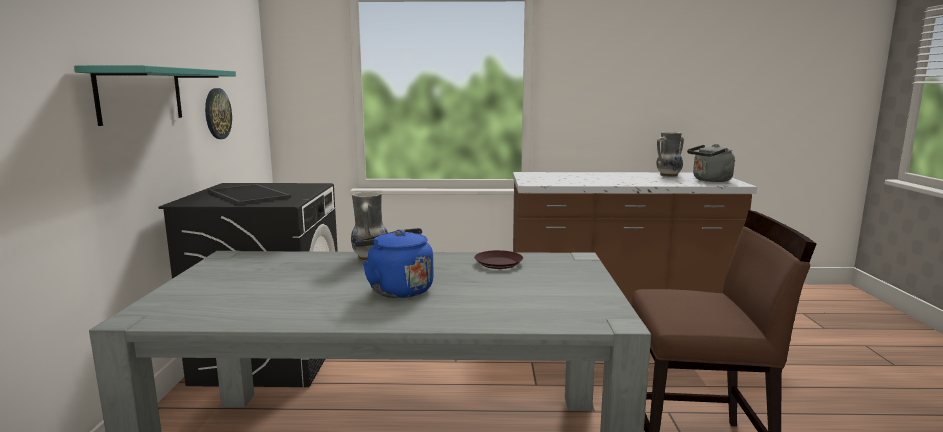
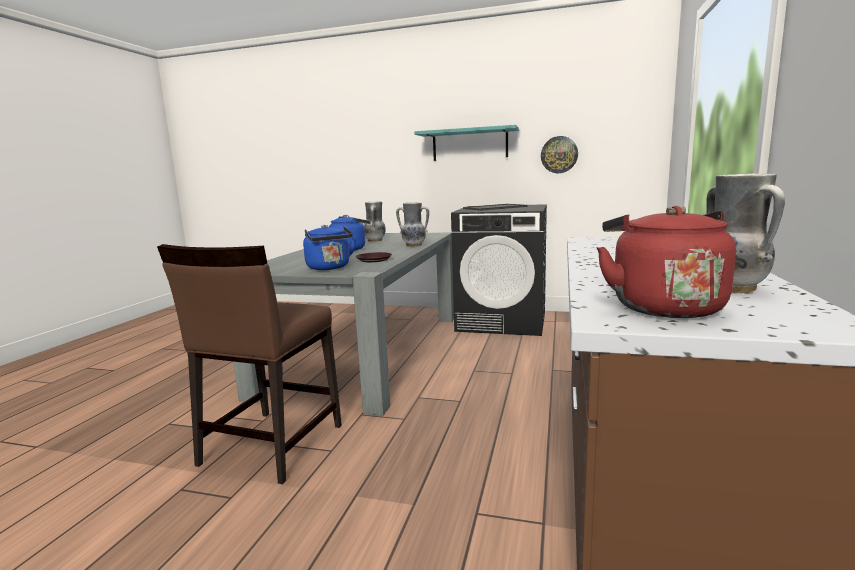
camera: 105 degrees right, 0 degrees up
grey kettle [687,144,735,182] -> red kettle [597,206,736,318]
none -> blue kettle [303,225,356,270]
none -> vase [364,201,386,242]

